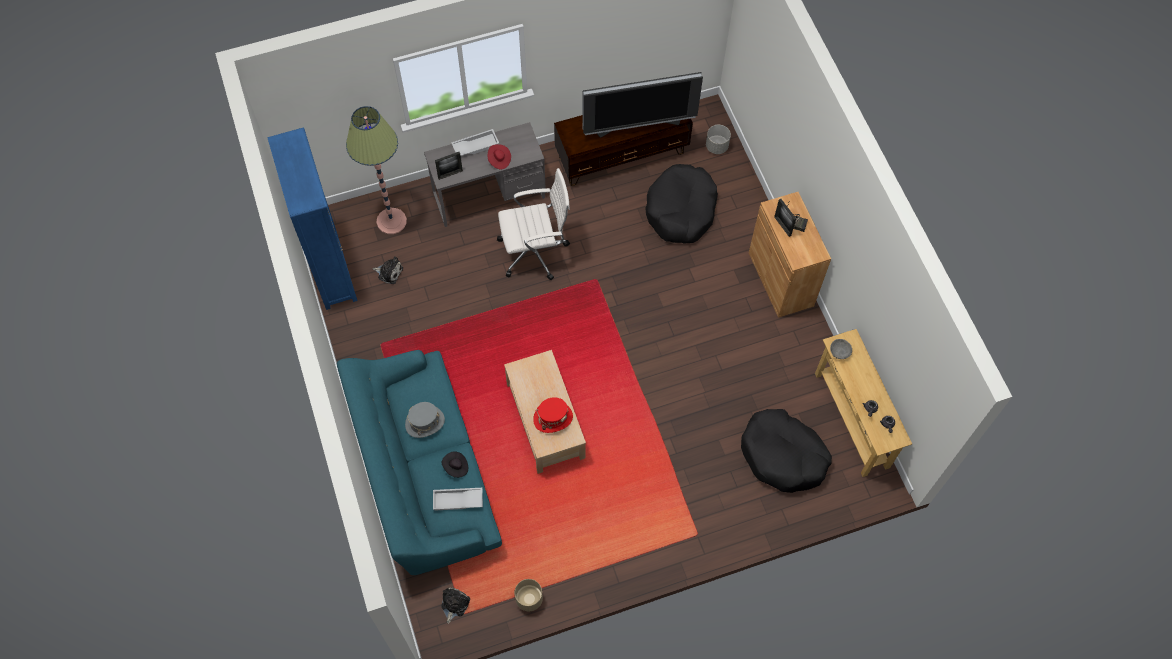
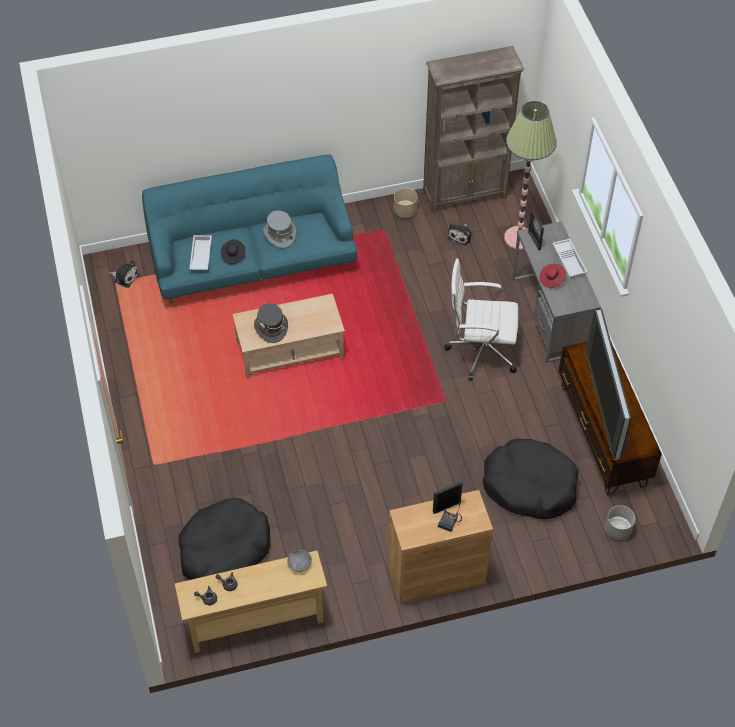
camera: 95 degrees right, 10 degrees down
blue bookcase [267,127,358,310] -> brown bookcase [423,46,524,213]
white office chair [497,168,570,280] -> white office chair turned 105 degrees clockwise [444,258,518,381]
beige planter [515,579,543,611] -> beige planter moved to [394,188,417,218]
red hat [533,397,573,433] -> grey hat [254,303,288,343]

